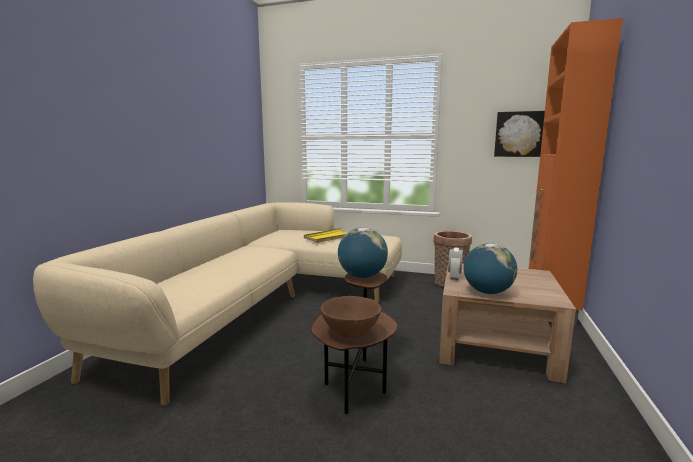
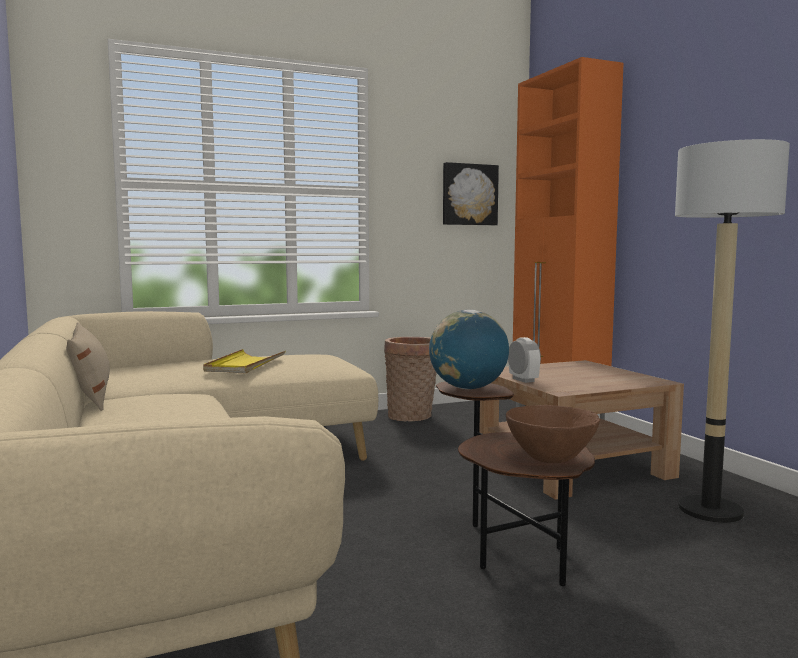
camera: 40 degrees left, 5 degrees down
globe [463,243,517,294] -> none
none -> beige pillow [66,322,110,411]
none -> floor lamp [675,139,790,523]

